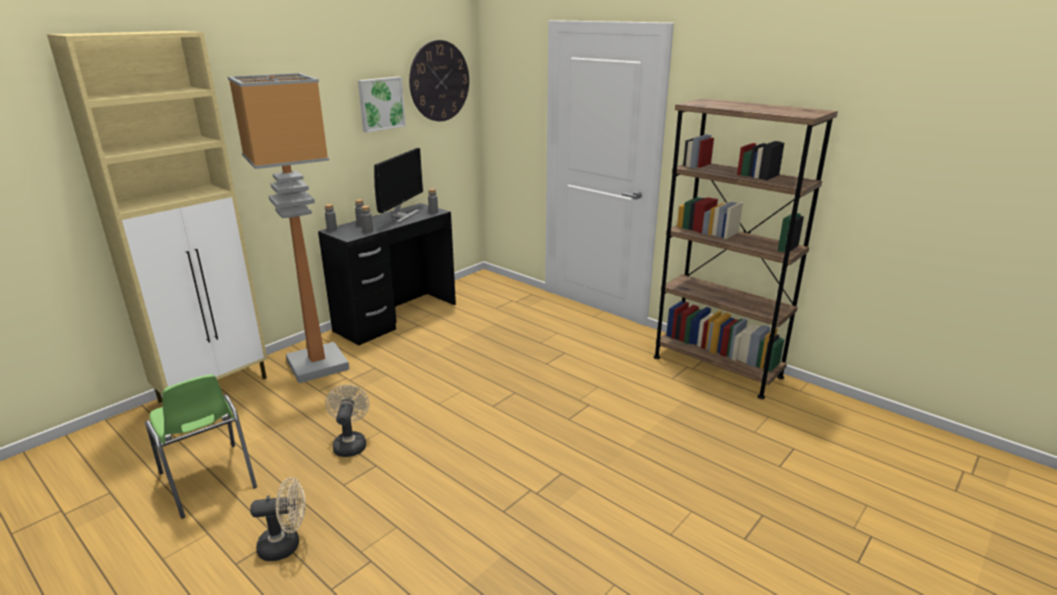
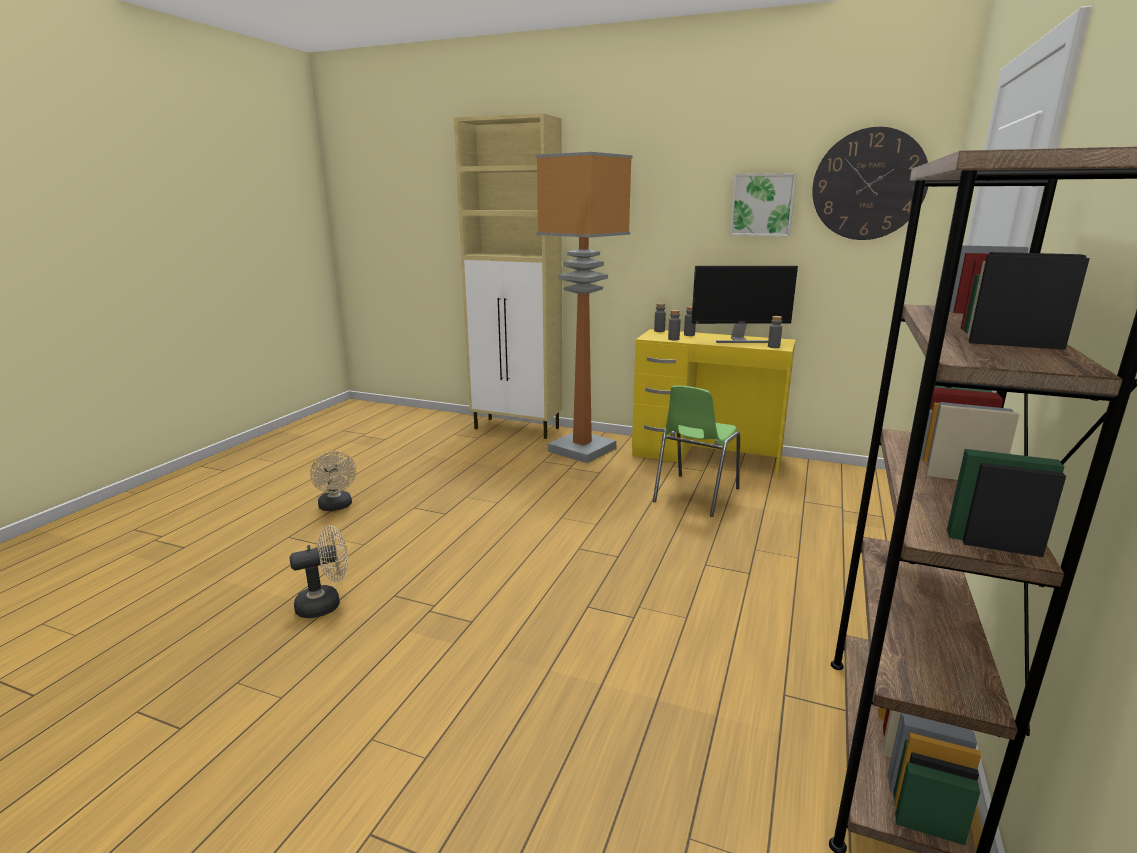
camera: 70 degrees right, 5 degrees down
green chair [145,374,257,519] -> green chair moved to [653,385,740,517]
black desk [318,203,456,345] -> yellow desk [632,329,795,477]
beige fan [325,384,369,457] -> beige fan moved to [289,525,348,618]

